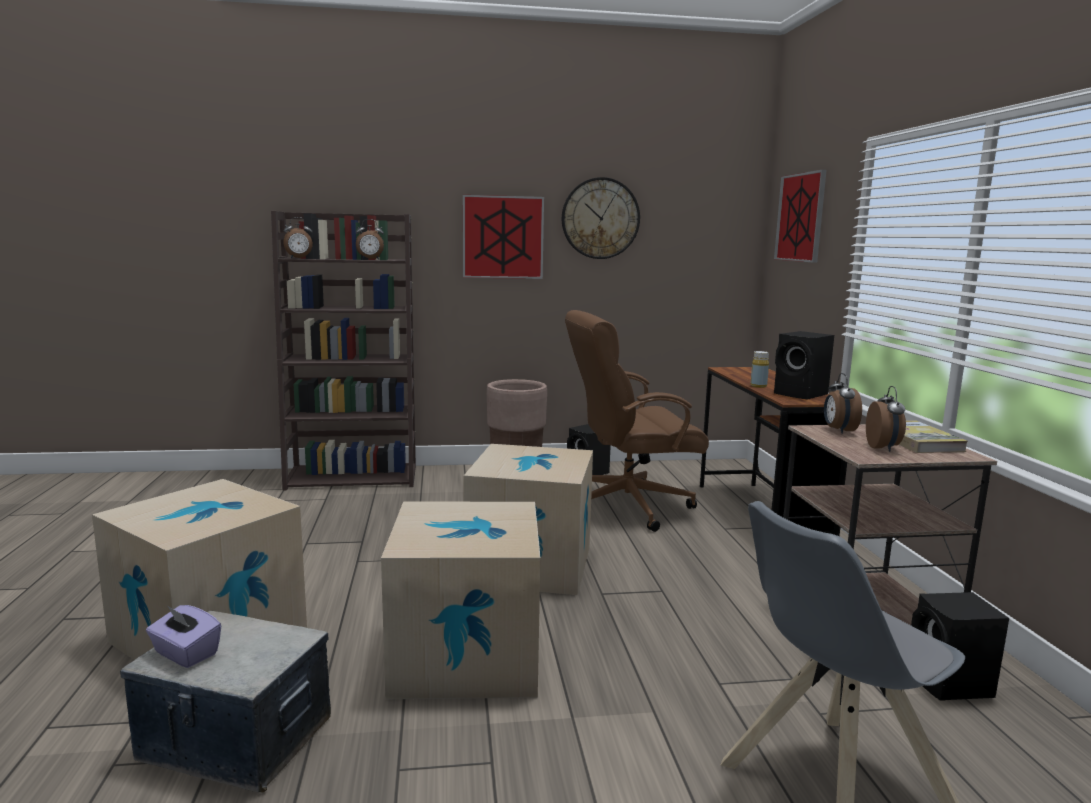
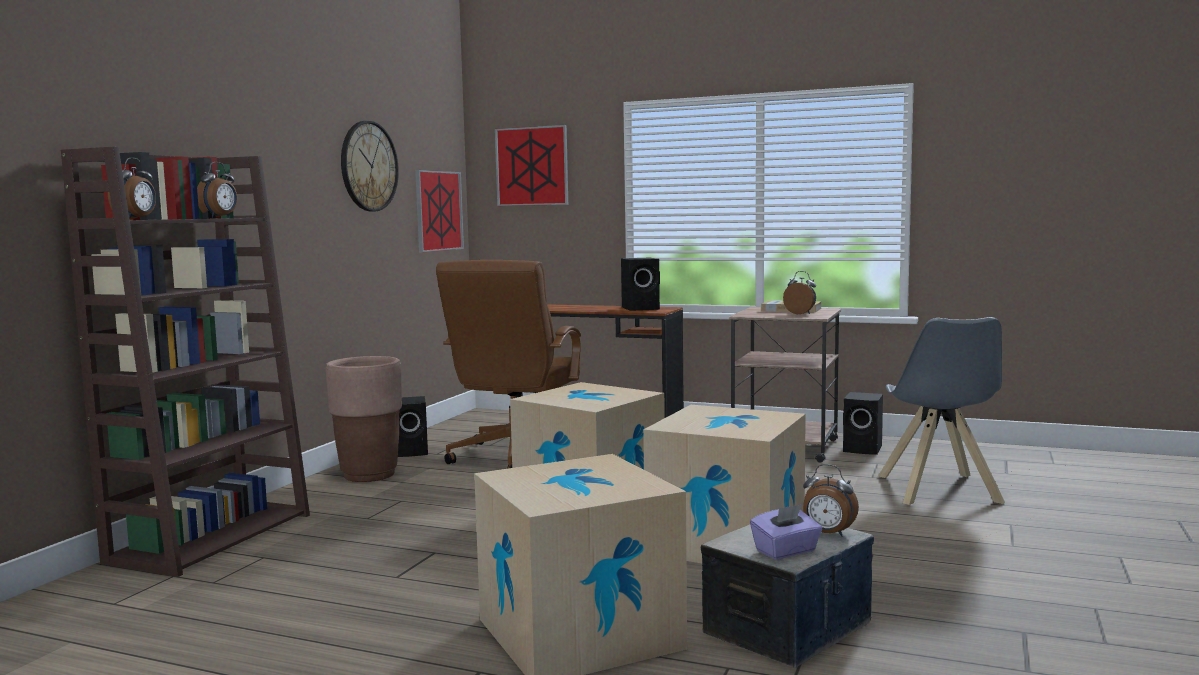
camera: 60 degrees left, 5 degrees down
picture [463,195,544,279] -> picture moved to [415,170,464,252]
yellow bottle [751,351,769,388] -> none
alarm clock [824,373,862,434] -> alarm clock moved to [803,464,859,537]

